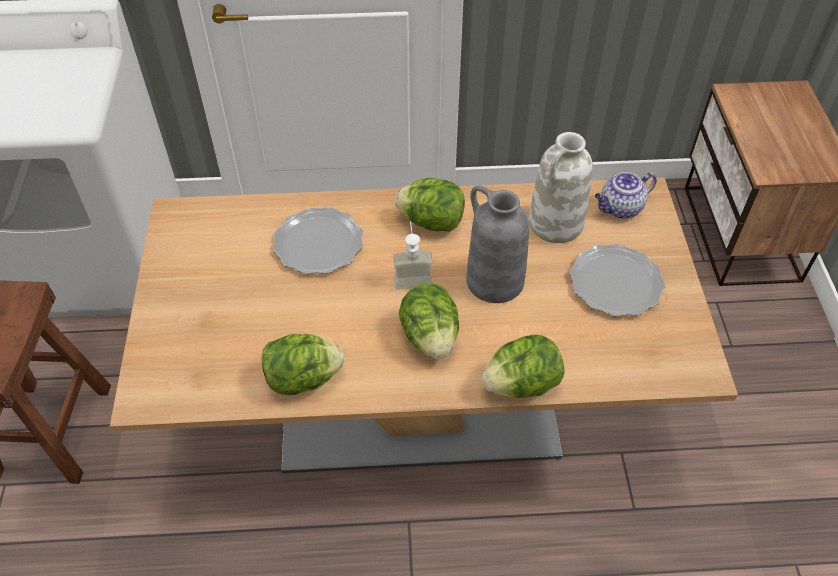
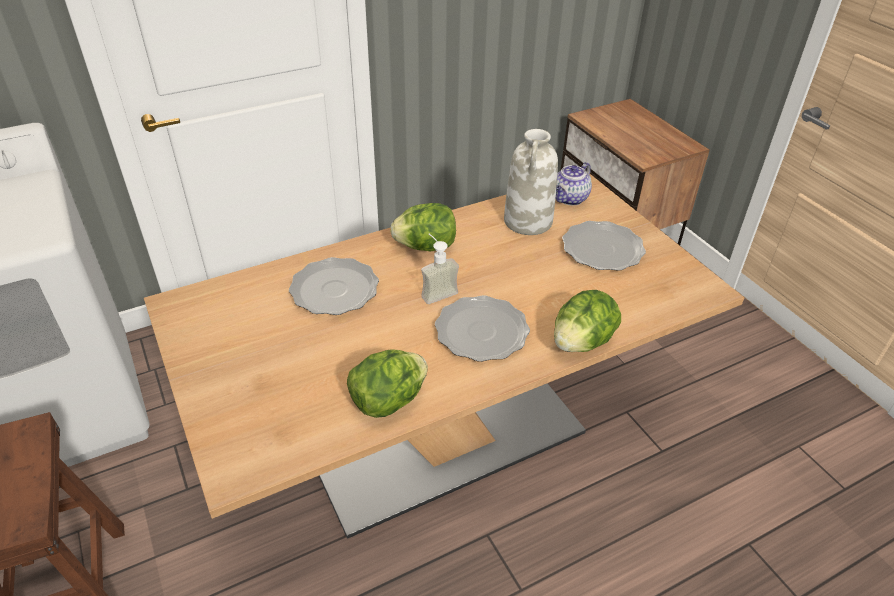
camera: 25 degrees left, 10 degrees down
lettuce [399,283,459,359] -> plate [435,295,530,362]
grey vase [466,185,529,303] -> none

